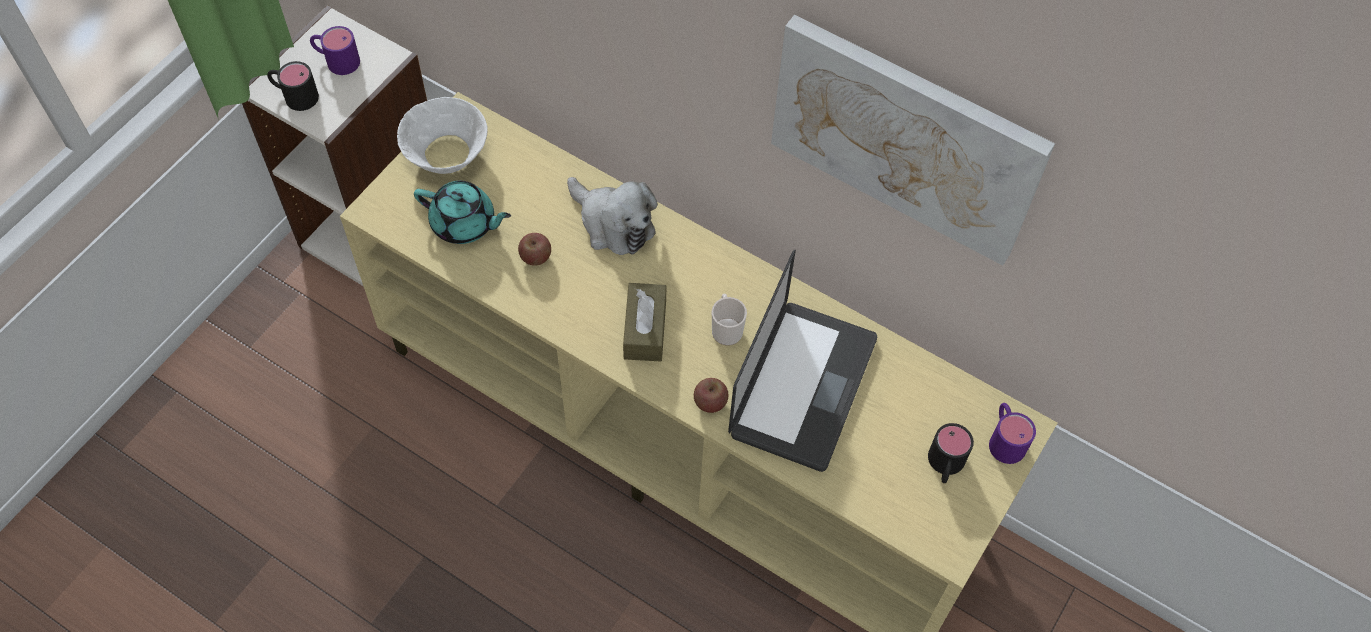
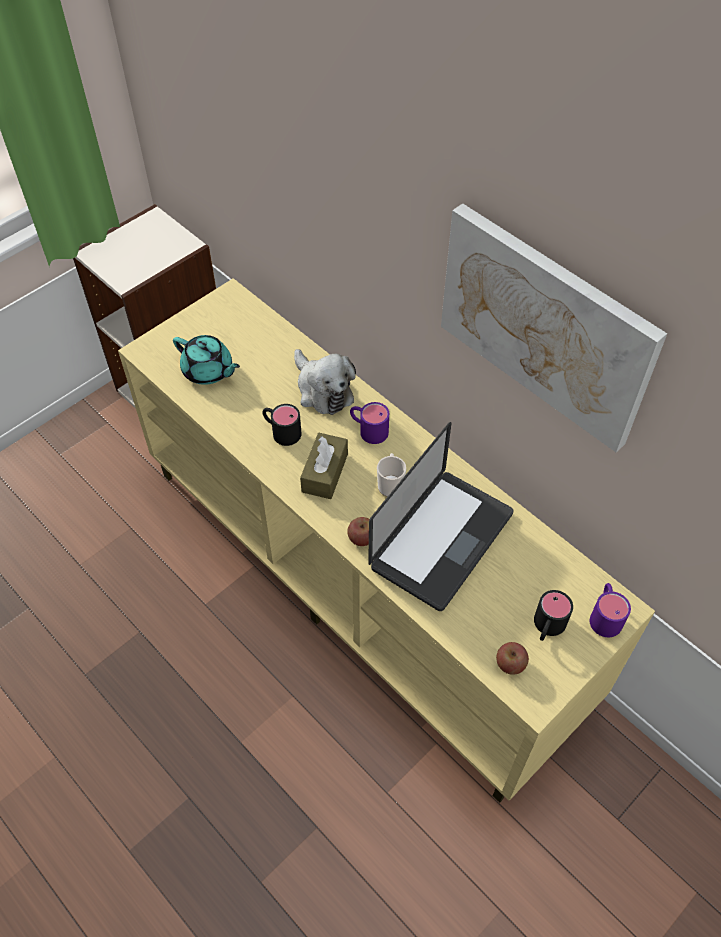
camera: 15 degrees right, 5 degrees down
black mug [267,61,319,111] -> black mug moved to [262,404,302,446]
purple mug [310,26,360,75] -> purple mug moved to [350,402,389,444]
white bowl [397,97,488,174] -> none
apple [518,233,551,266] -> apple moved to [496,642,529,675]

